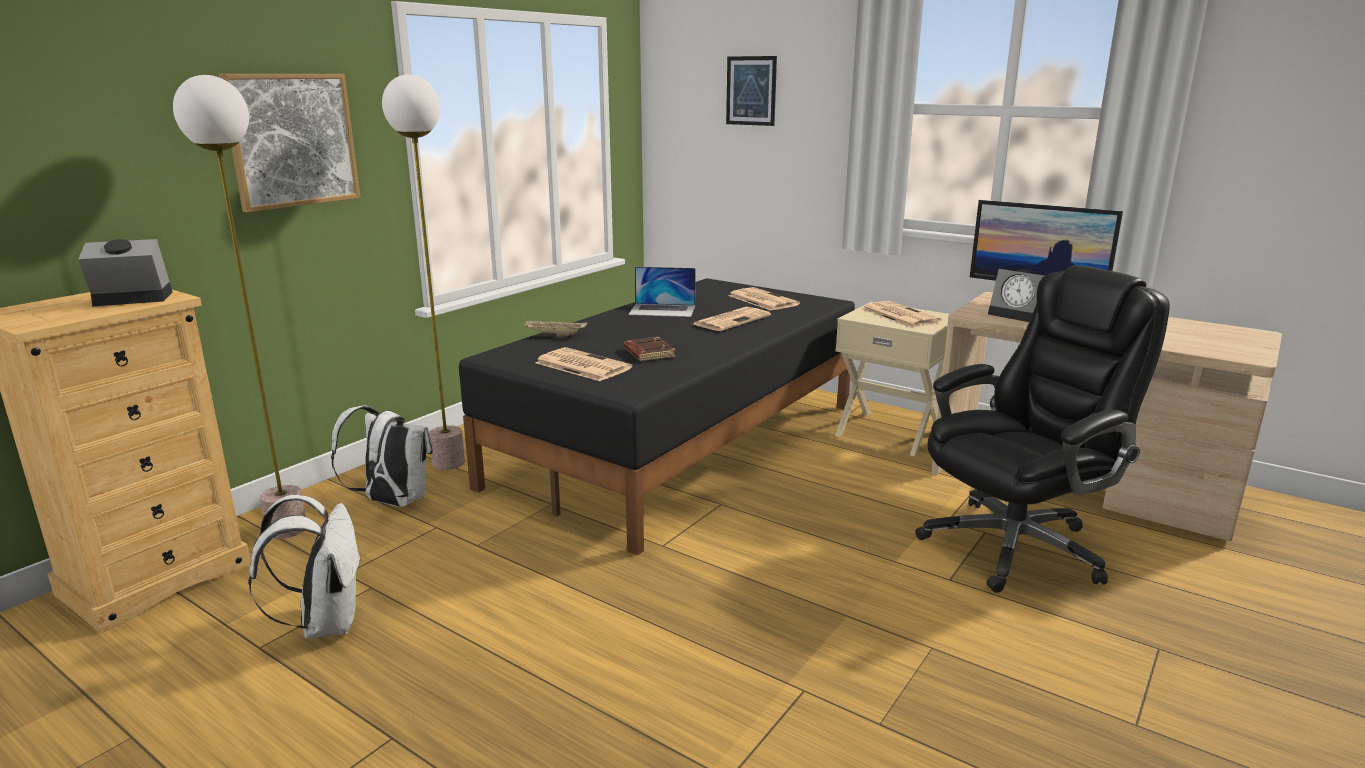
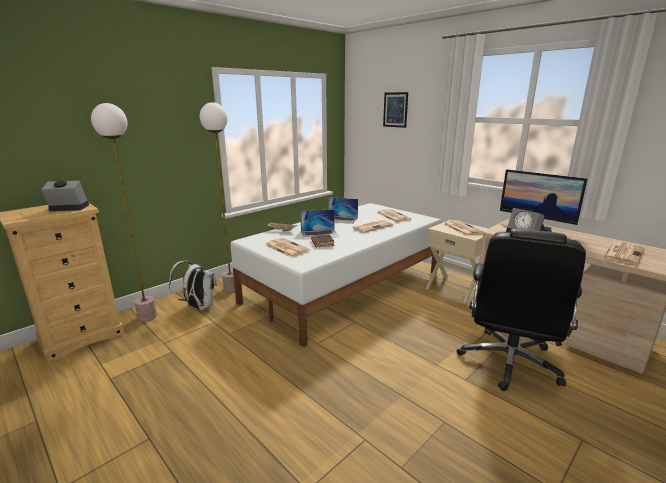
camera: 10 degrees right, 0 degrees up
picture [218,74,360,212] -> none
white backpack [248,495,362,639] -> none
black bed [459,278,855,555] -> white bed [230,203,441,347]
black office chair [915,265,1170,593] -> black office chair turned 135 degrees clockwise [457,228,586,391]
none -> laptop [300,209,339,239]
none -> newspaper [602,242,645,265]

